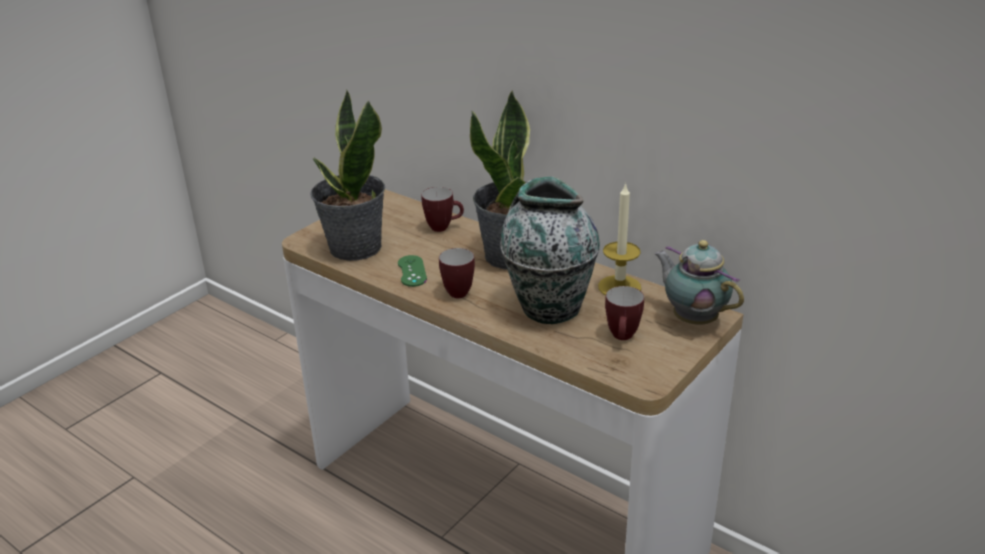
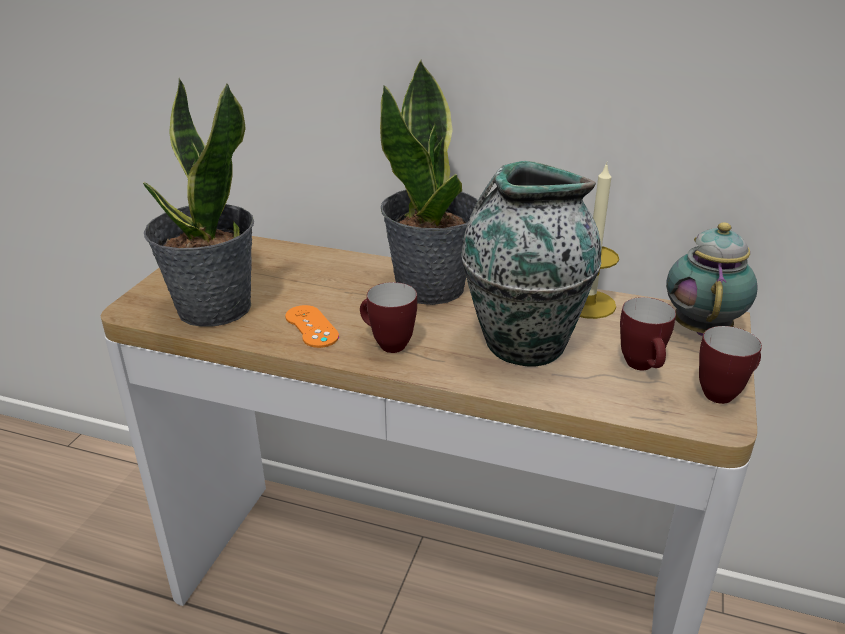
camera: 20 degrees left, 0 degrees up
green game controller [398,255,427,287] -> orange game controller [285,305,339,348]
mug [421,187,464,232] -> mug moved to [699,326,762,404]
teapot [655,240,744,325] -> teapot turned 75 degrees clockwise [666,222,758,336]

